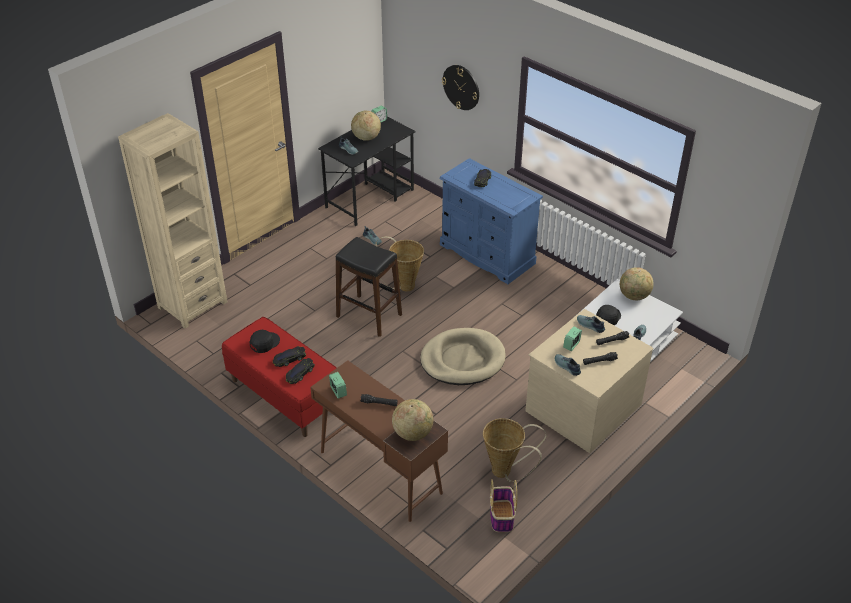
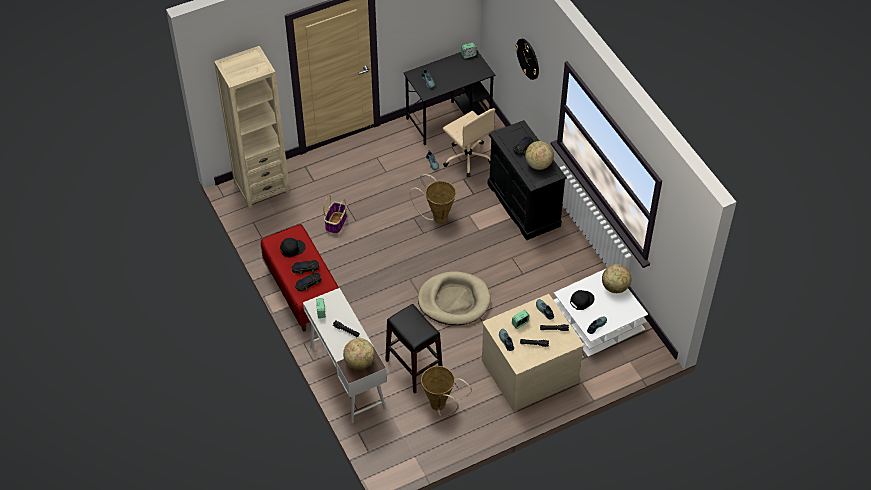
camera: 20 degrees right, 10 degrees up
brown desk [310,360,448,522] -> white desk [303,288,387,423]
black stool [336,237,402,337] -> black stool moved to [385,304,442,394]
globe [351,110,381,141] -> globe moved to [525,141,554,170]
blue dresser [439,158,543,284] -> black dresser [488,120,567,241]
basket [490,480,517,532] -> basket moved to [324,195,347,234]
none -> beige office chair [443,108,495,177]

